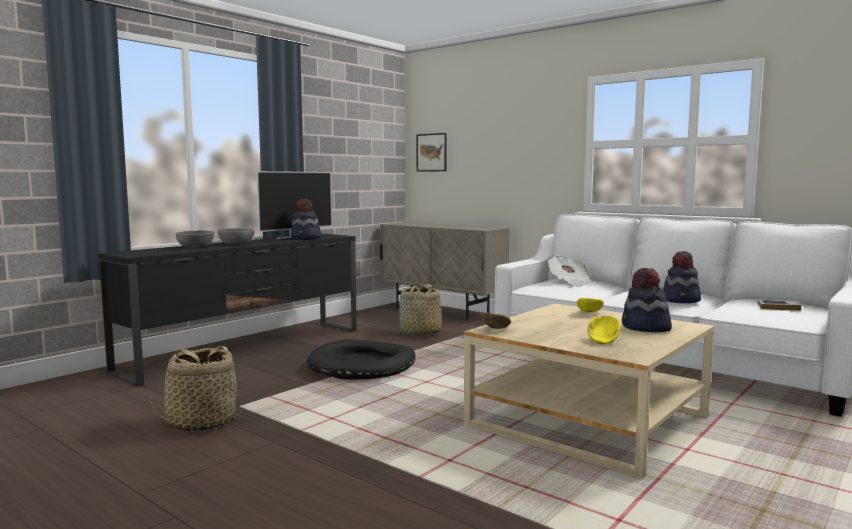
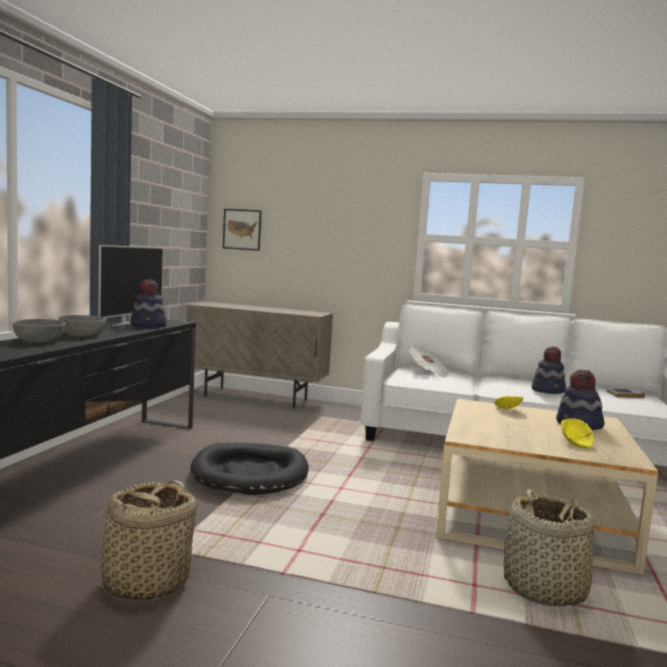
camera: 25 degrees left, 0 degrees up
basket [399,283,442,336] -> basket moved to [504,490,595,606]
brown bowl [480,312,511,329] -> none

